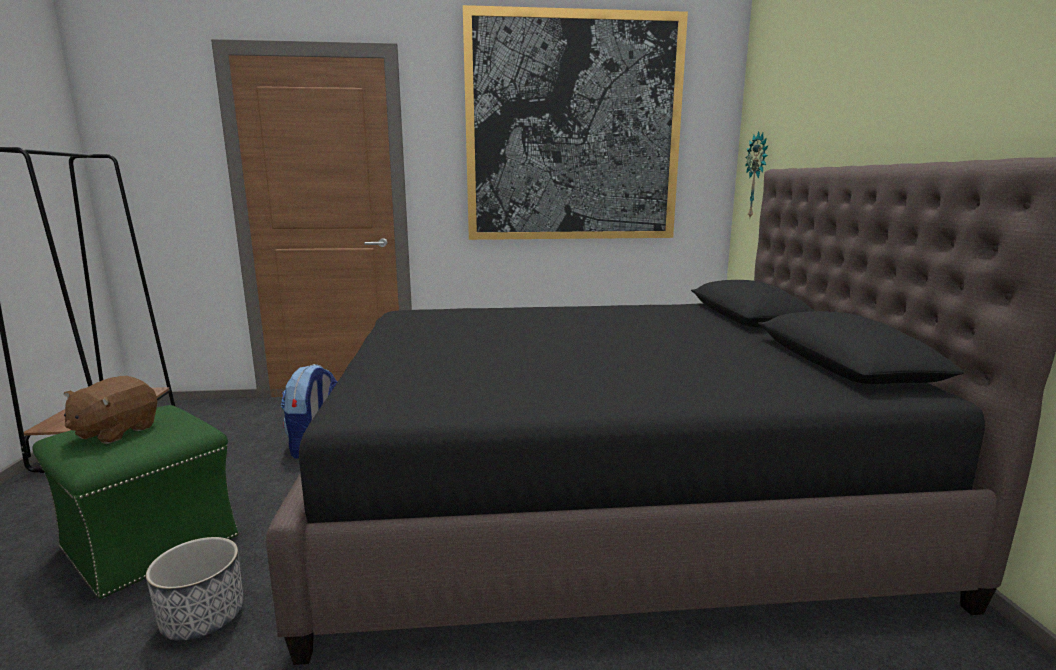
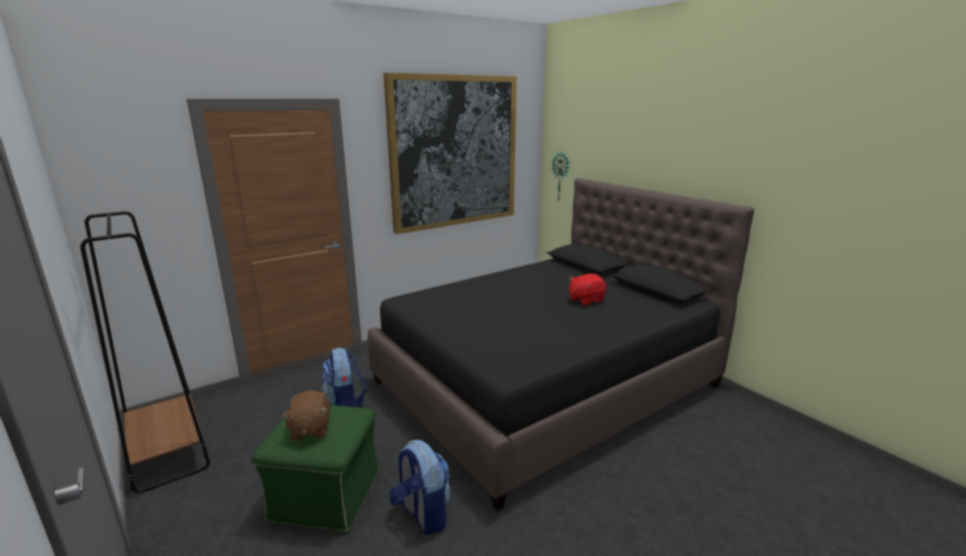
camera: 30 degrees left, 5 degrees up
planter [146,537,244,641] -> backpack [389,440,450,535]
none -> red plush toy [569,274,607,306]

